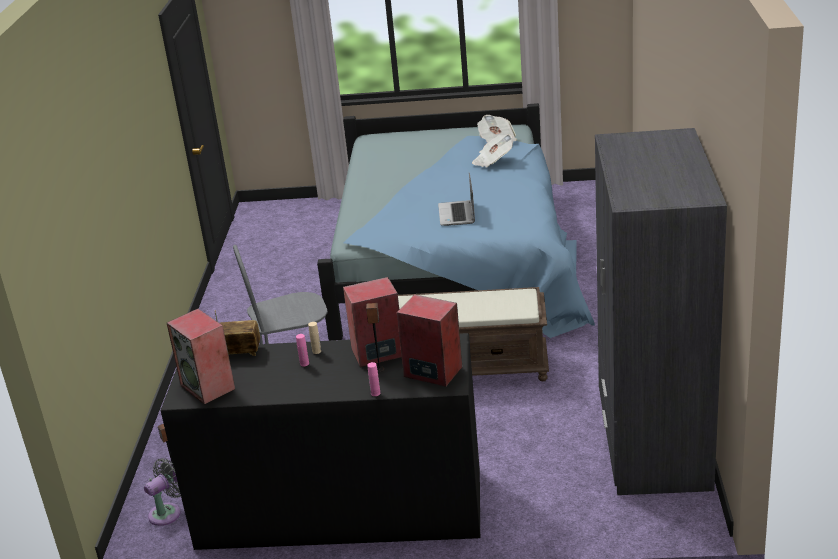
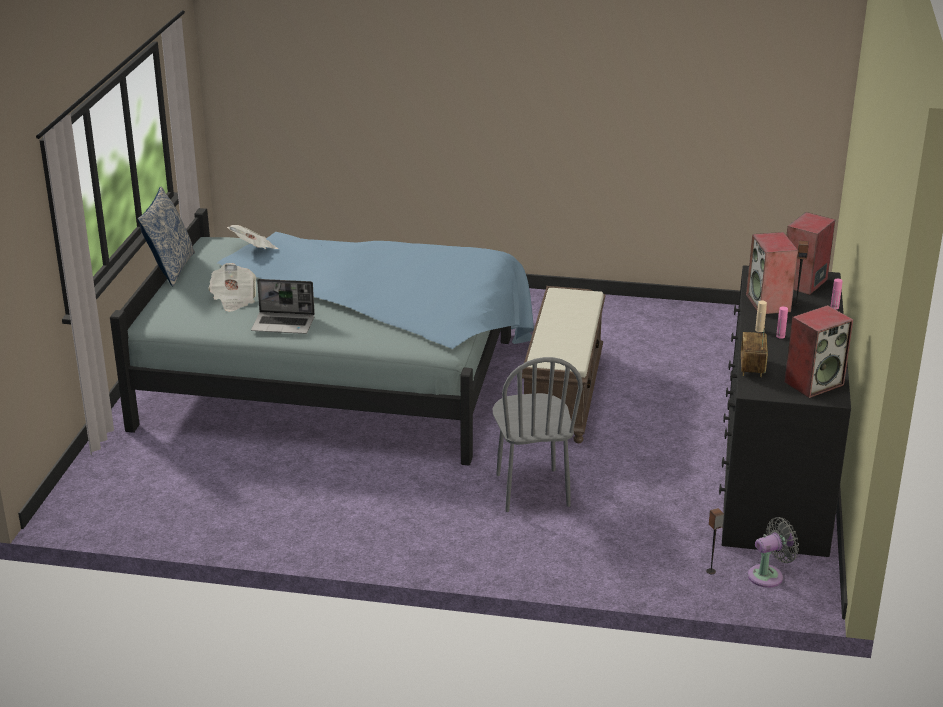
camera: 85 degrees left, 0 degrees up
grey fan [144,458,181,526] -> grey fan turned 105 degrees clockwise [748,517,799,588]
laptop [438,173,475,226] -> laptop moved to [251,279,315,334]
newspaper [472,134,513,168] -> newspaper moved to [209,263,256,312]
grey wardrobe [595,128,727,495] -> none
none -> pillow [138,186,195,287]

